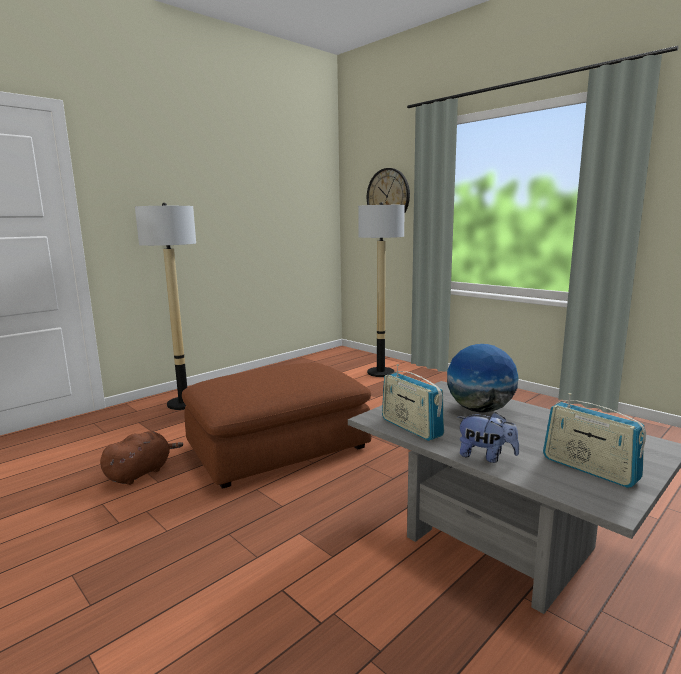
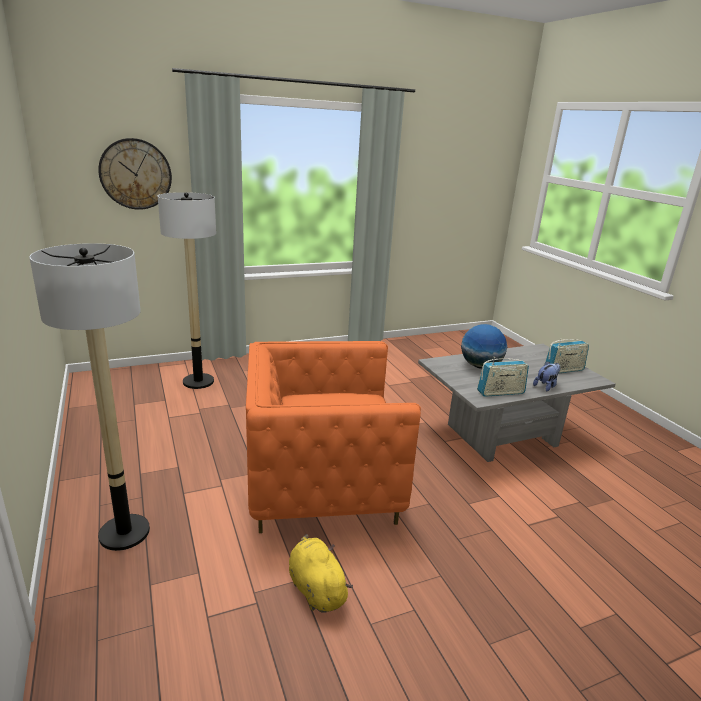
camera: 70 degrees left, 10 degrees up
brown plush toy [100,431,183,485] -> yellow plush toy [289,534,353,613]
brown ottoman [182,362,372,489] -> orange armchair [246,341,421,533]

